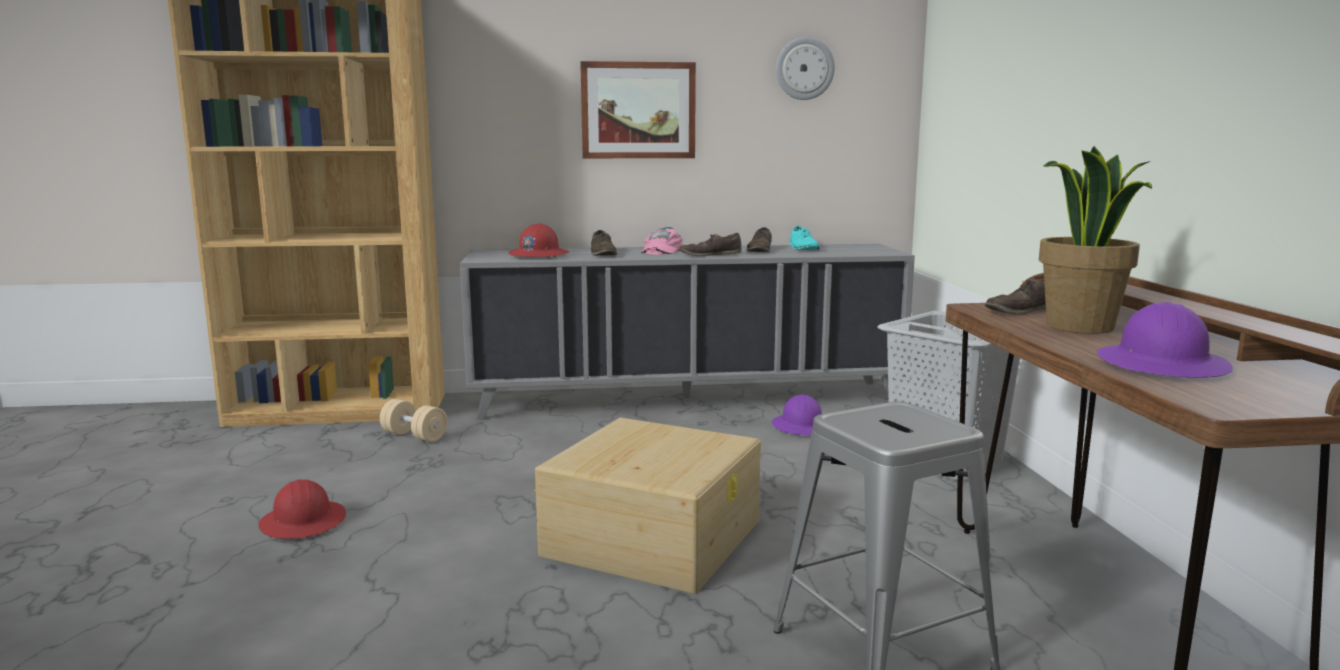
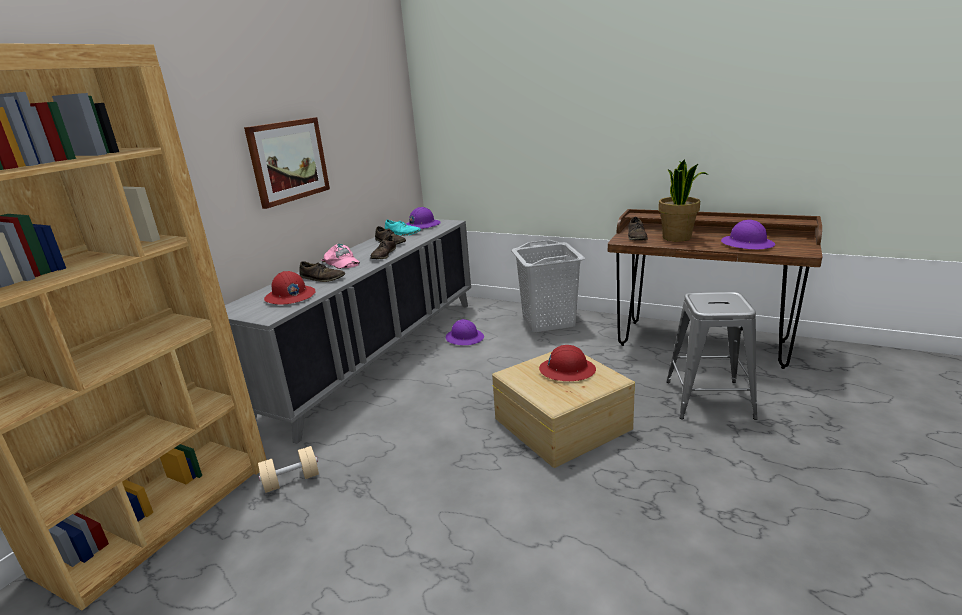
camera: 55 degrees left, 10 degrees up
red hard hat [259,479,346,539] -> red hard hat moved to [539,345,596,381]
wall clock [776,37,835,100] -> none
none -> purple hard hat [406,207,441,229]

